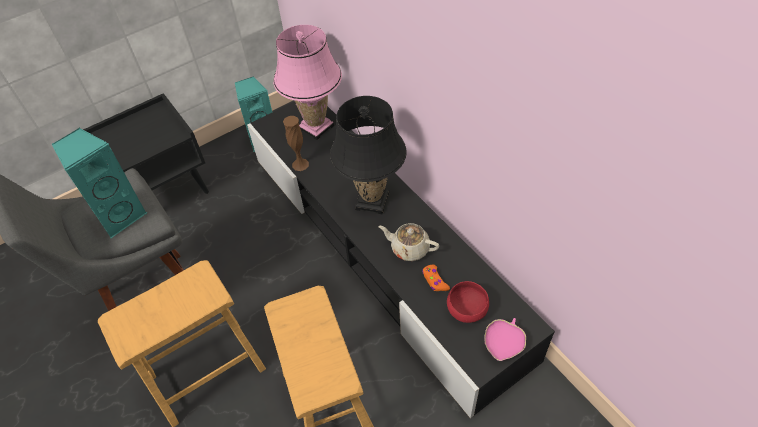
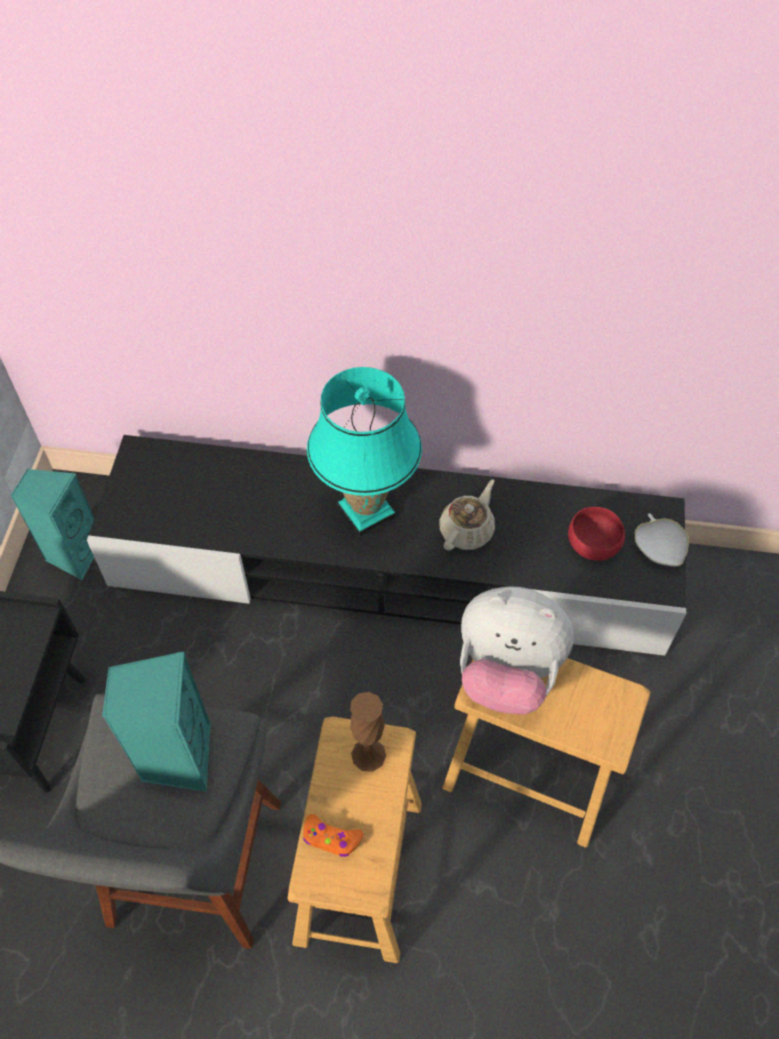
camera: 50 degrees left, 5 degrees up
pink table lamp [273,25,342,140] -> none
brown vase [283,116,309,171] -> brown vase moved to [350,692,386,772]
black table lamp [330,96,407,215] -> turquoise table lamp [307,367,422,536]
beige teapot [378,223,439,261] -> beige teapot turned 150 degrees clockwise [439,479,495,551]
orange game controller [422,265,450,291] -> orange game controller moved to [303,814,363,857]
pink bowl [484,318,526,361] -> white bowl [635,513,689,567]
none -> plush toy [460,586,574,714]

